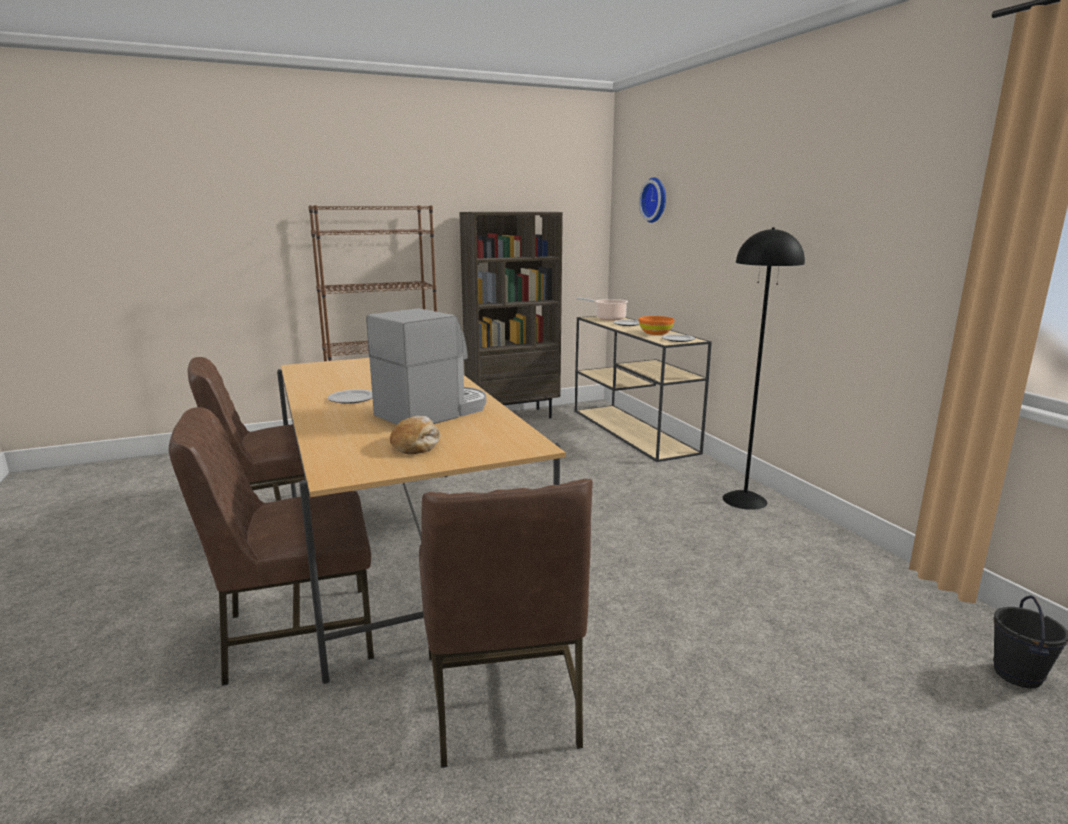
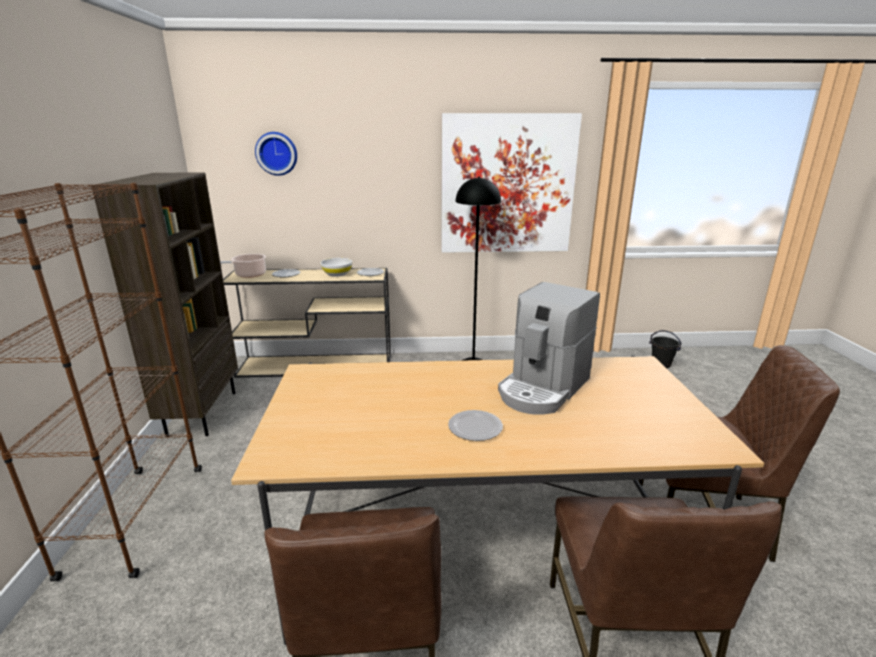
camera: 70 degrees left, 5 degrees up
coffee machine [366,308,486,425] -> coffee machine turned 120 degrees counterclockwise [498,282,600,414]
bread [390,415,440,454] -> none
orange bowl [639,316,675,335] -> white bowl [320,258,352,277]
none -> picture [441,113,582,253]

